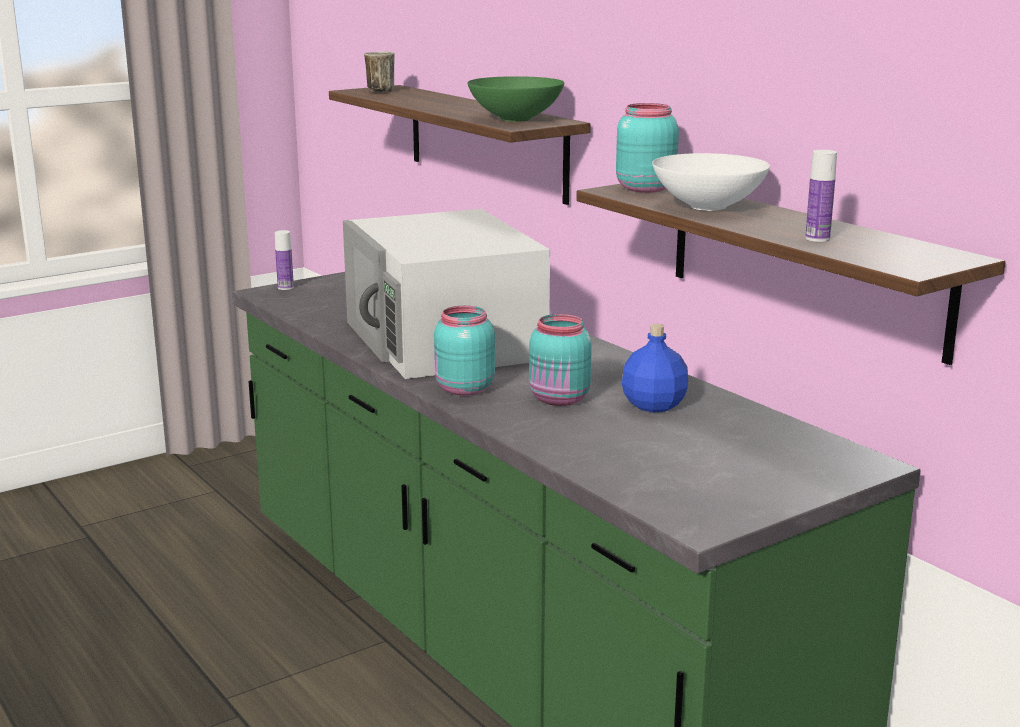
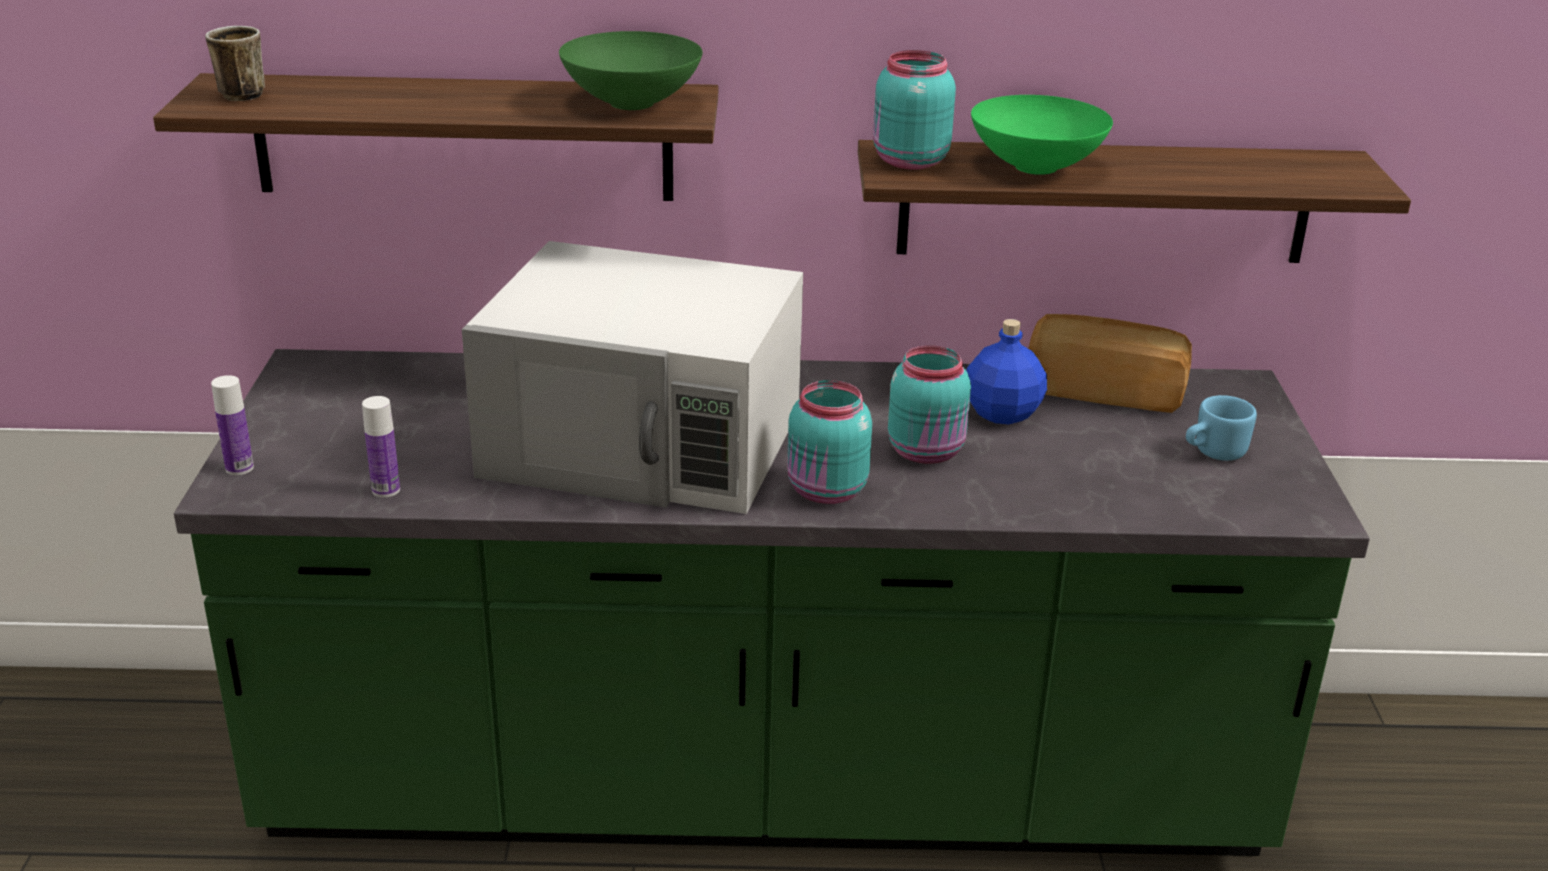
camera: 55 degrees left, 10 degrees up
white bowl [652,153,770,211] -> green bowl [971,95,1113,175]
bottle [805,150,837,242] -> bottle moved to [362,396,400,497]
none -> bread [1028,314,1192,413]
none -> blue mug [1186,395,1257,461]

